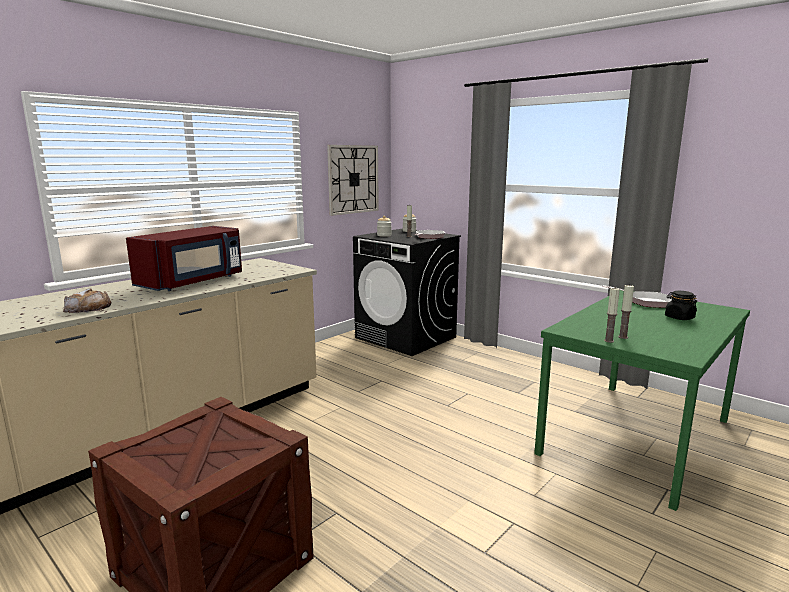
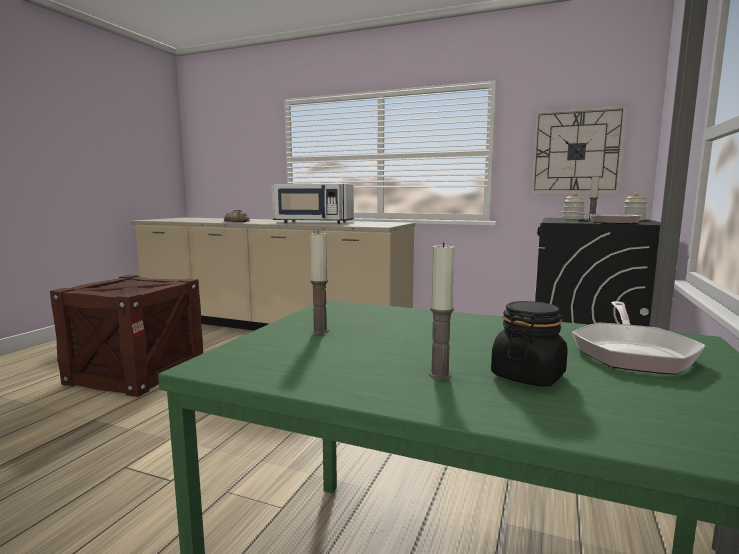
camera: 70 degrees right, 5 degrees down
red microwave [126,226,242,291] -> white microwave [271,184,354,224]
candle [604,287,620,343] -> candle moved to [429,242,455,379]

